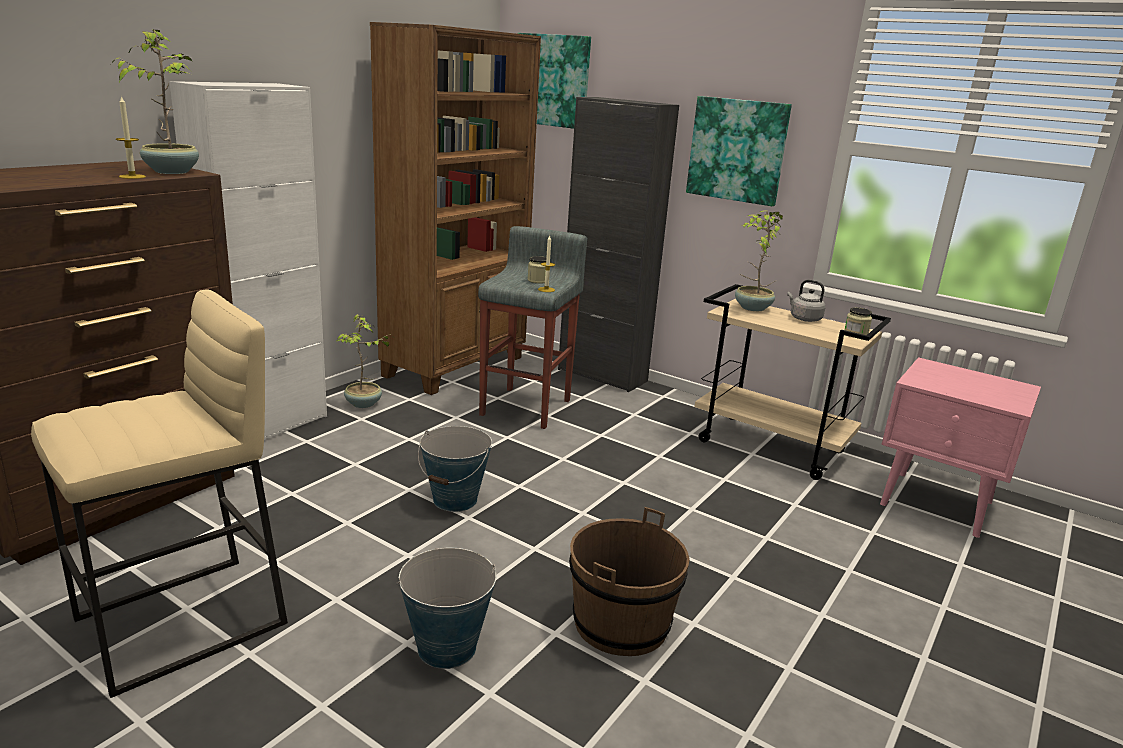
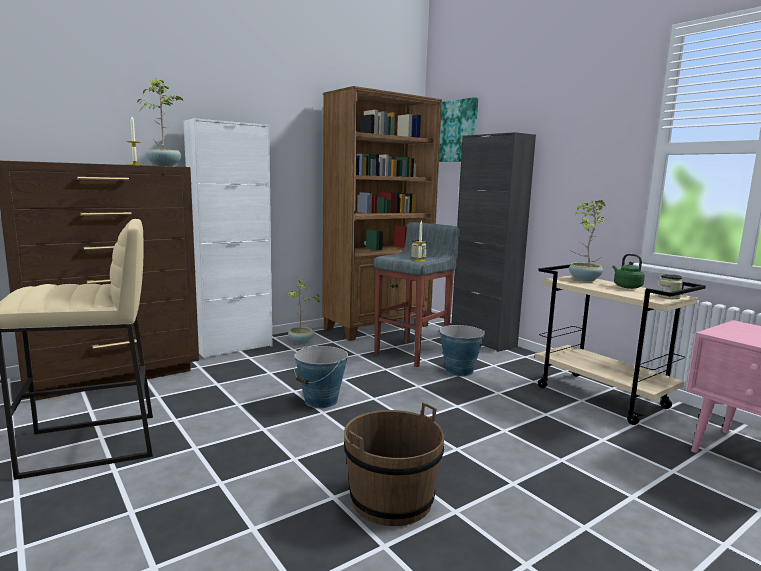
camera: 20 degrees right, 10 degrees down
bucket [396,548,496,669] -> bucket moved to [438,325,485,376]
picture [686,96,792,206] -> none
grey kettle [787,279,825,322] -> green kettle [613,254,645,289]

